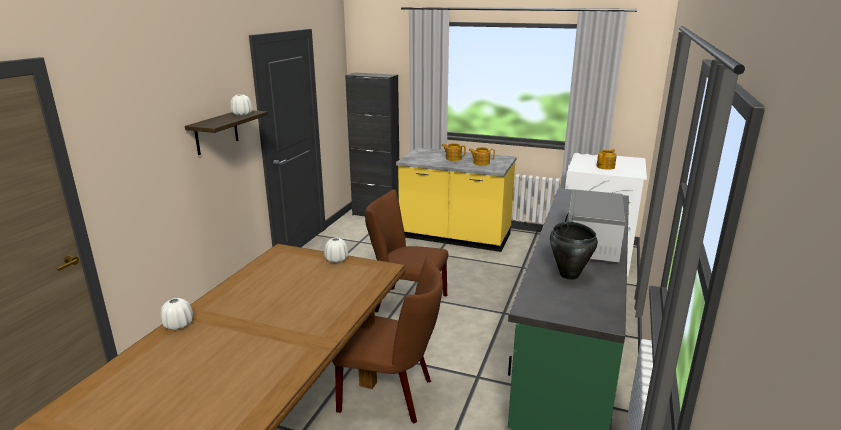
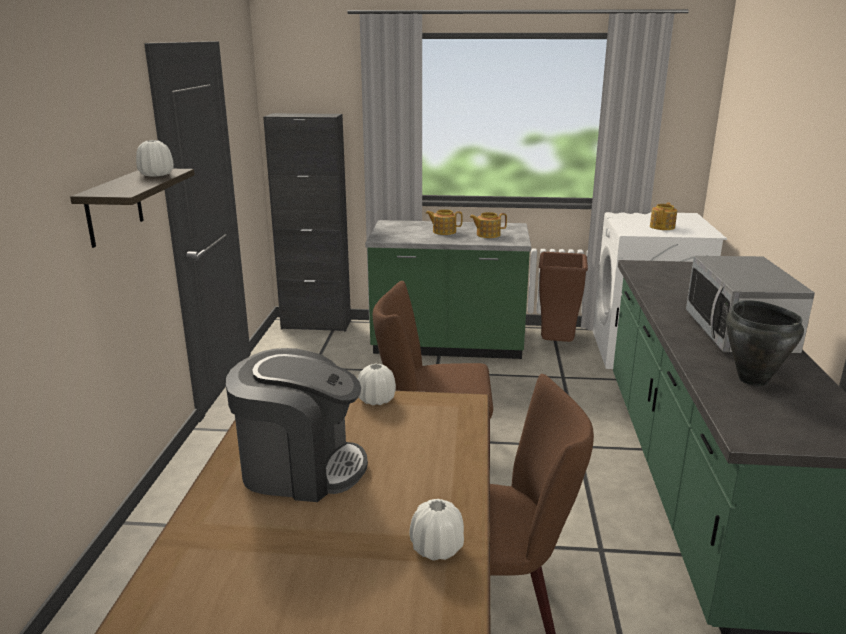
camera: 15 degrees left, 0 degrees up
white vase [161,298,193,330] -> white vase moved to [410,499,464,561]
yellow counter [396,147,517,252] -> green counter [365,220,531,359]
none -> coffee machine [226,348,368,502]
none -> brown trash can [539,252,588,342]

